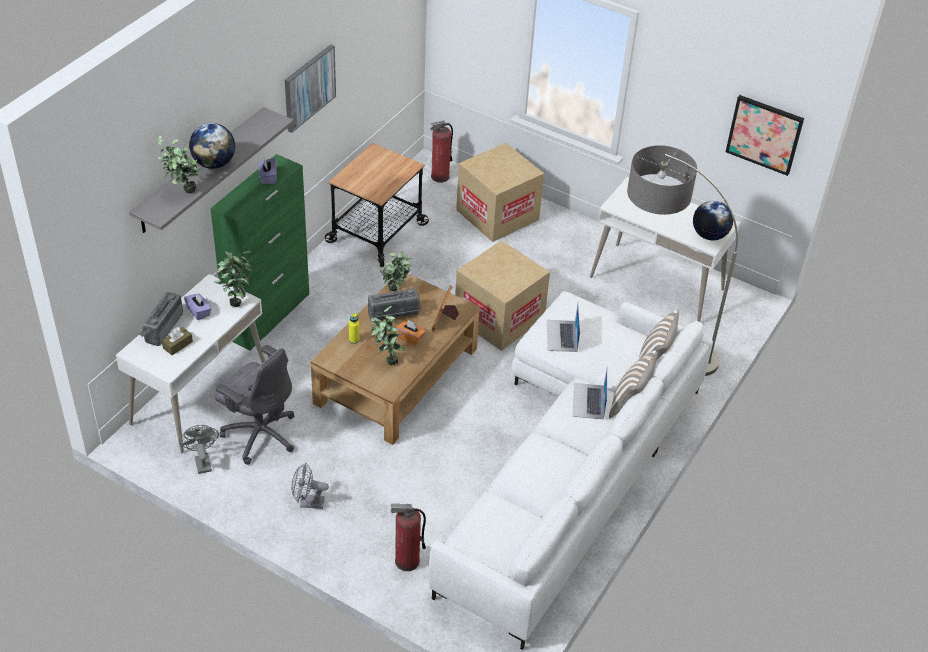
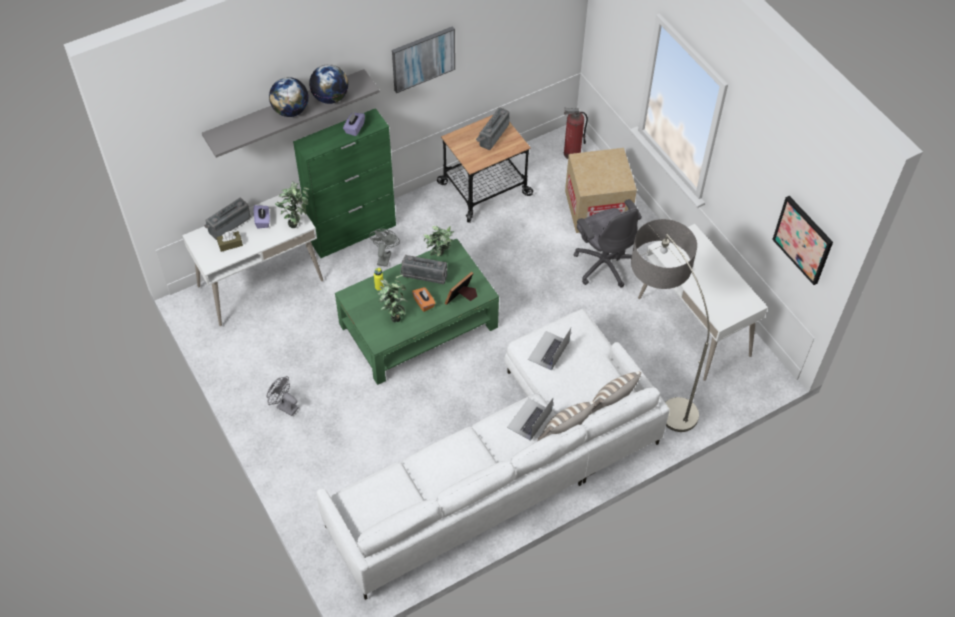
camera: 30 degrees right, 10 degrees up
potted plant [158,136,201,193] -> none
grey fan [179,425,219,474] -> grey fan moved to [369,229,400,267]
grey office chair [214,345,294,465] -> grey office chair moved to [574,199,642,287]
brown coffee table [311,274,480,445] -> green coffee table [335,238,499,385]
fire extinguisher [391,504,426,571] -> none
cardboard box [455,240,550,351] -> none
globe [693,201,733,240] -> globe moved to [309,64,349,104]
none -> radio [476,107,510,150]

